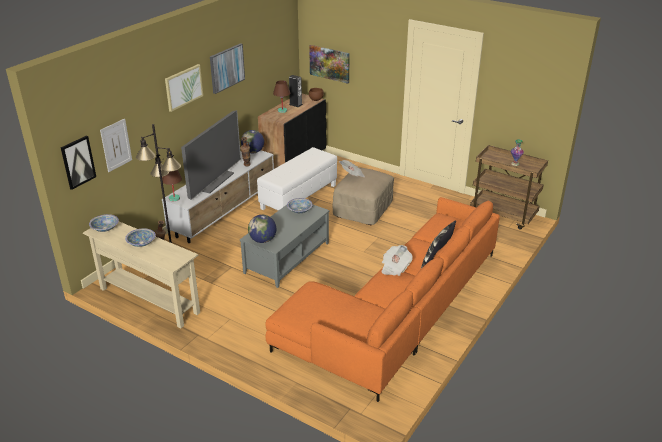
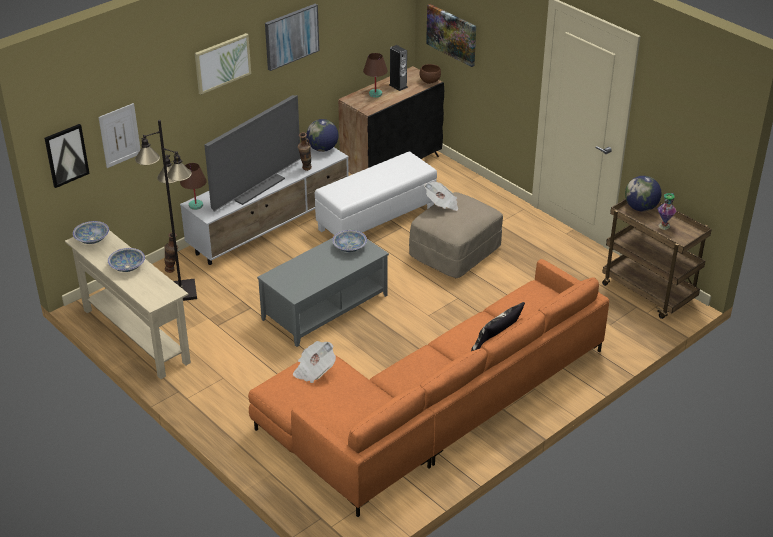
camera: 15 degrees right, 5 degrees up
globe [248,215,276,243] -> globe moved to [625,176,662,212]
newspaper [382,245,412,276] -> newspaper moved to [293,341,336,383]

